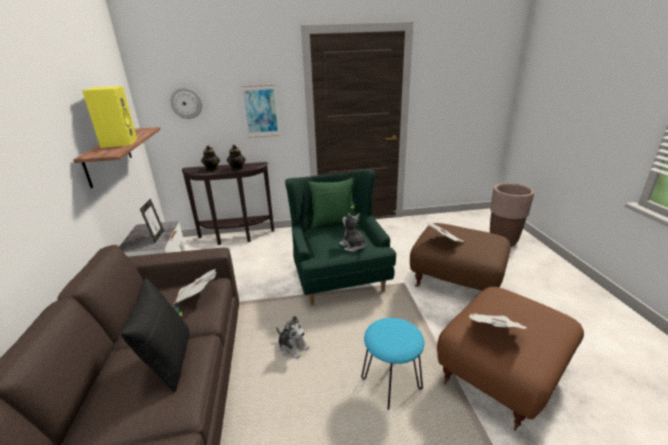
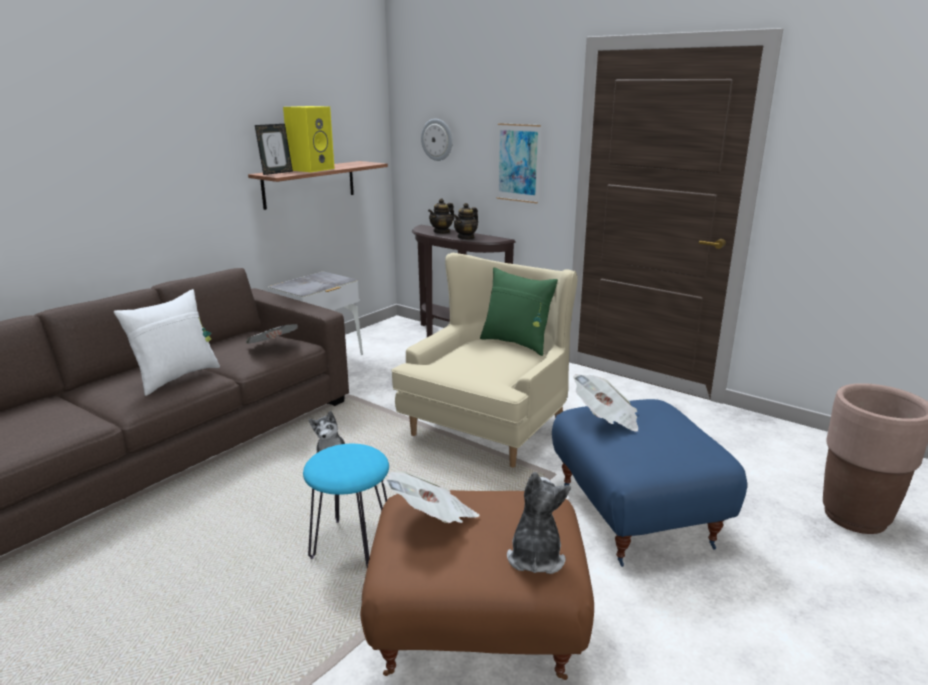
camera: 45 degrees right, 5 degrees down
black pillow [121,278,189,392] -> white pillow [114,289,220,396]
picture frame [140,198,164,243] -> picture frame moved to [255,124,293,175]
green armchair [285,169,397,305] -> beige armchair [391,253,578,467]
plush toy [339,213,366,252] -> plush toy moved to [507,472,571,574]
brown ottoman [410,223,511,291] -> blue ottoman [552,399,747,567]

